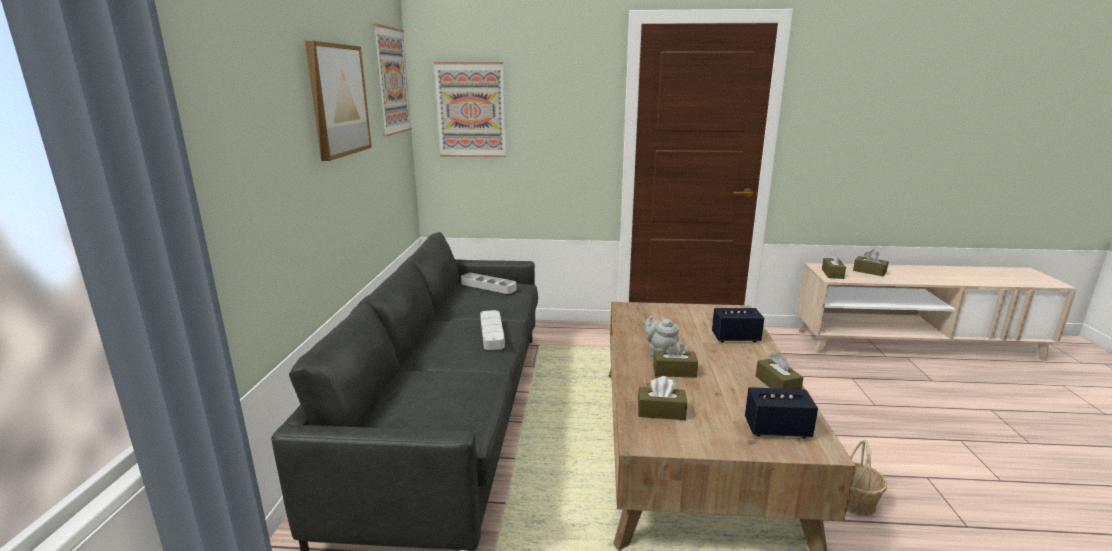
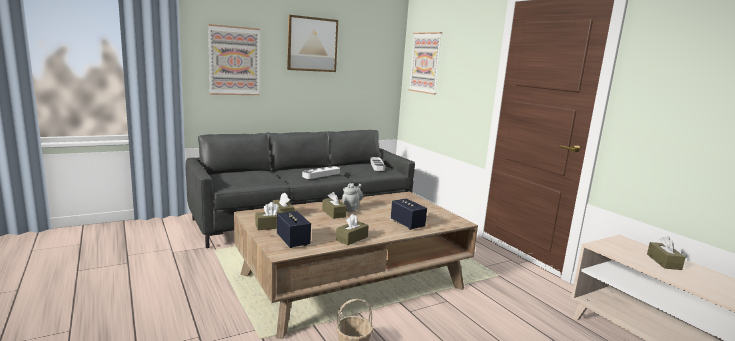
camera: 55 degrees right, 5 degrees down
picture [372,24,412,136] -> picture moved to [208,24,260,95]
brown tissue box [822,251,846,279] -> brown tissue box moved to [255,202,285,230]

